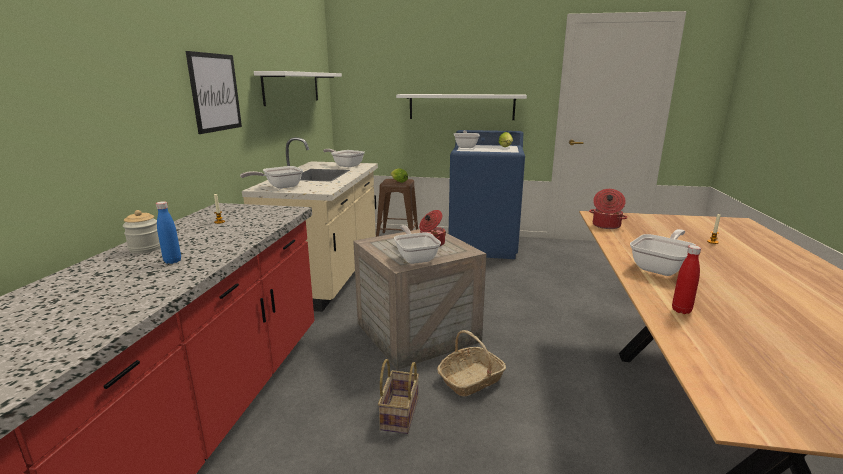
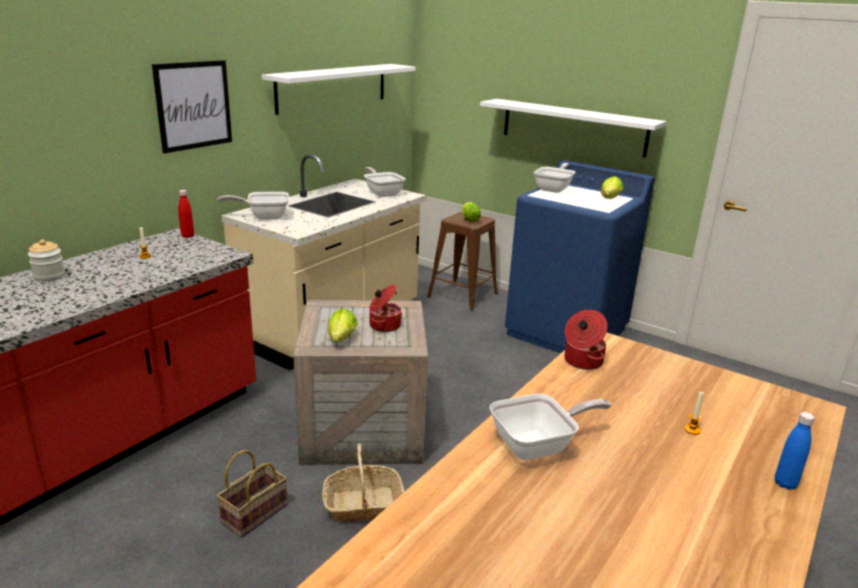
camera: 25 degrees right, 5 degrees up
blue bottle [156,201,181,264] -> blue bottle moved to [775,412,815,490]
frying pan [394,225,441,264] -> lettuce [328,308,358,342]
red bottle [672,245,701,314] -> red bottle moved to [178,190,194,238]

